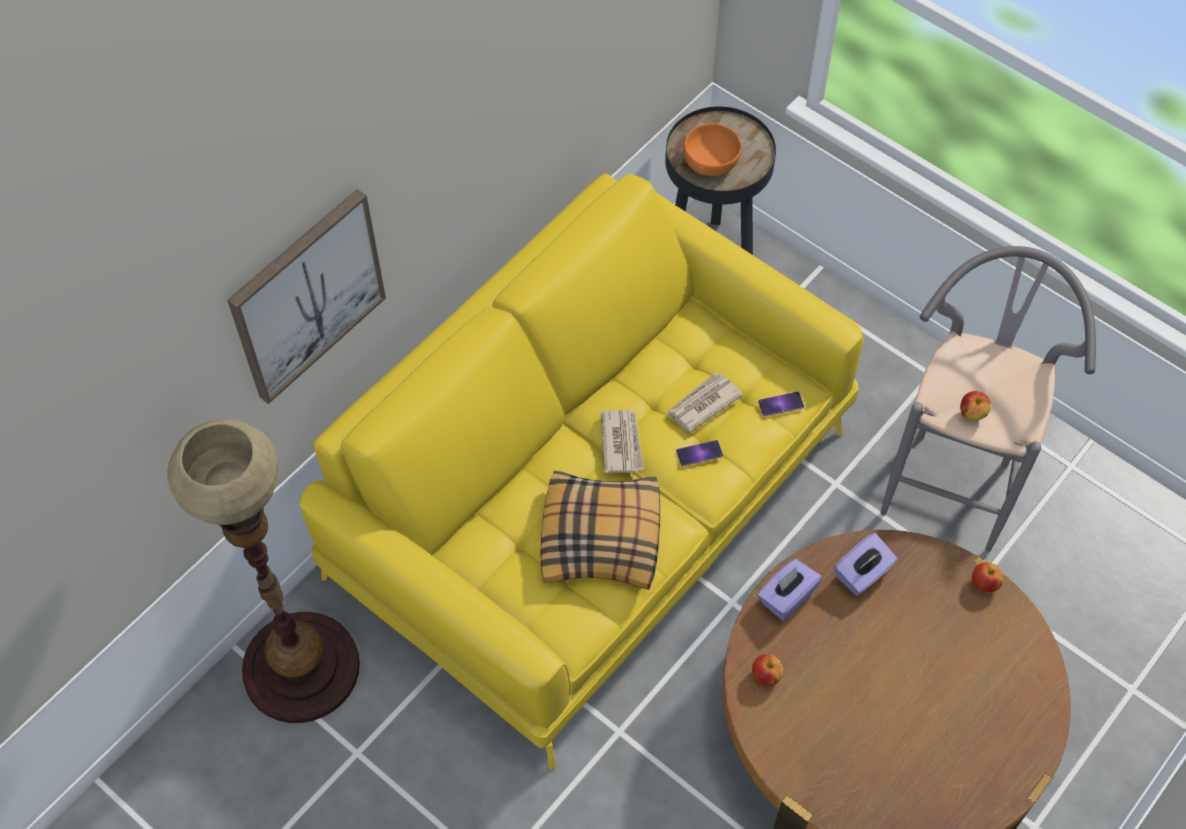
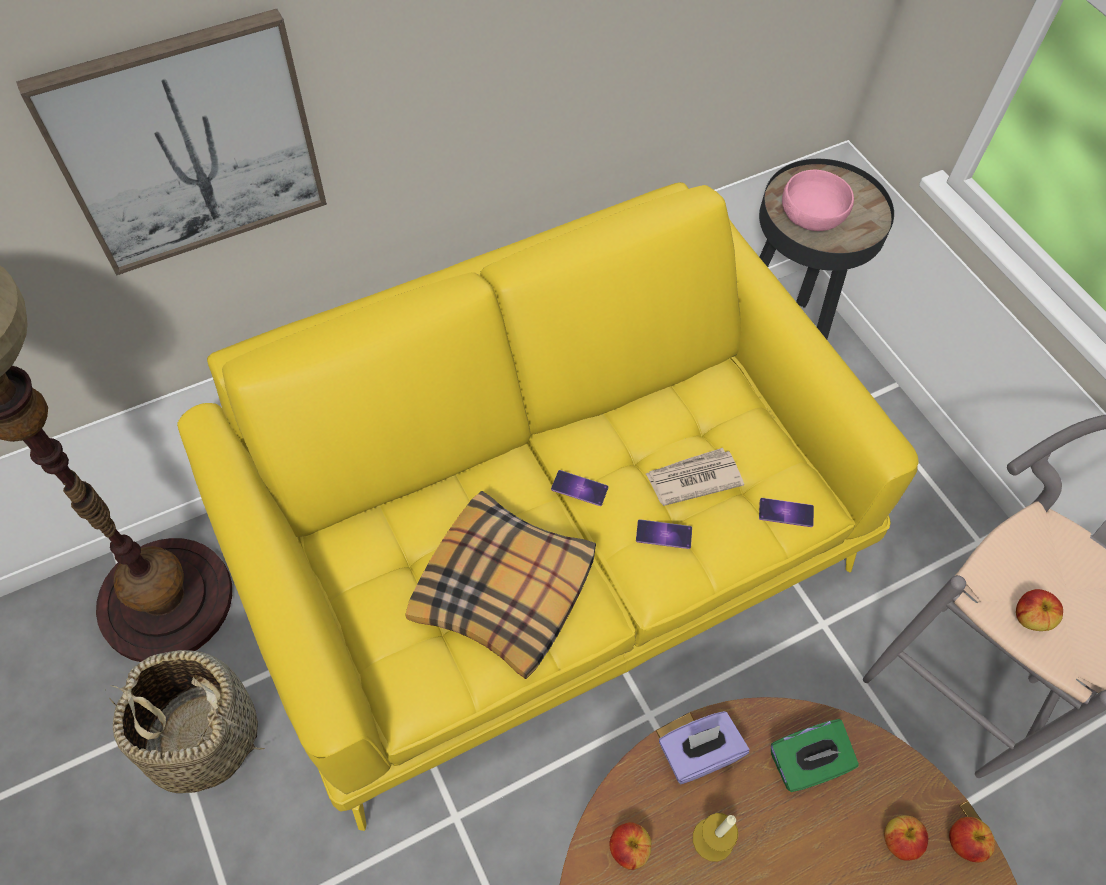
camera: 20 degrees right, 0 degrees up
newspaper [601,410,644,473] -> phone [551,470,609,506]
orange bowl [683,123,742,176] -> pink bowl [782,170,854,231]
purple tissue box [834,533,898,596] -> green tissue box [771,719,859,792]
none -> basket [105,650,265,793]
none -> candle [693,813,738,862]
none -> apple [884,815,928,861]

